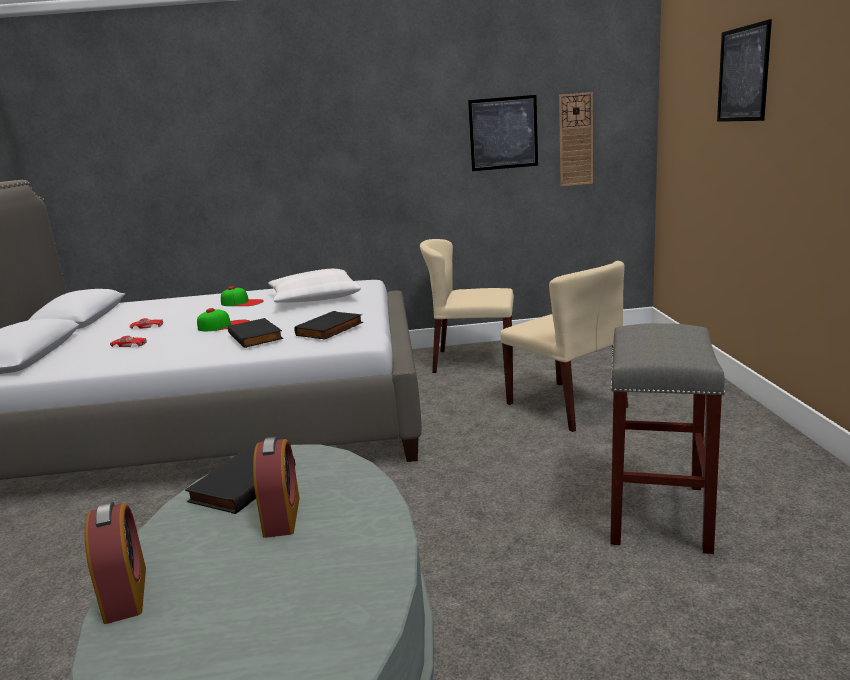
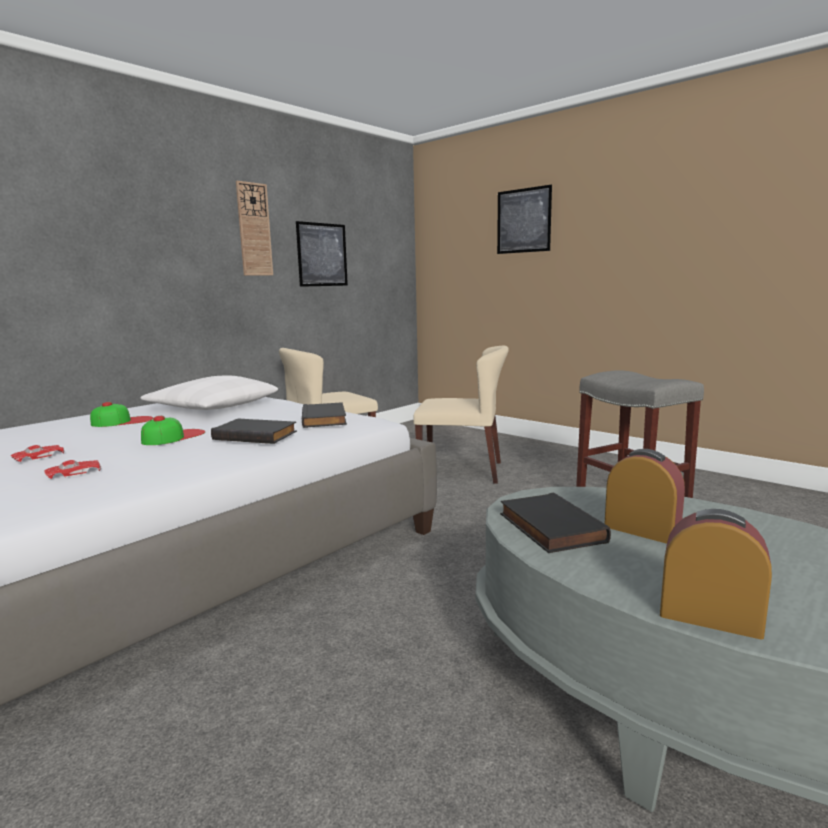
camera: 45 degrees left, 5 degrees down
wall clock [559,92,593,186] -> wall clock moved to [236,181,273,276]

